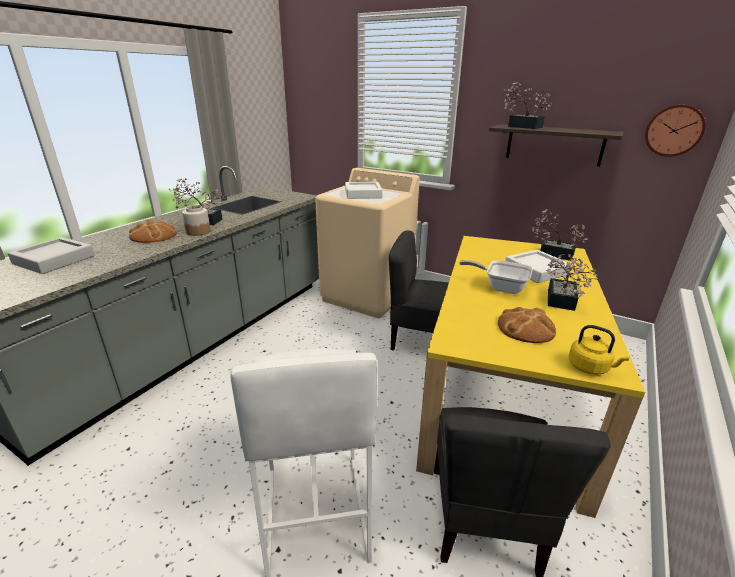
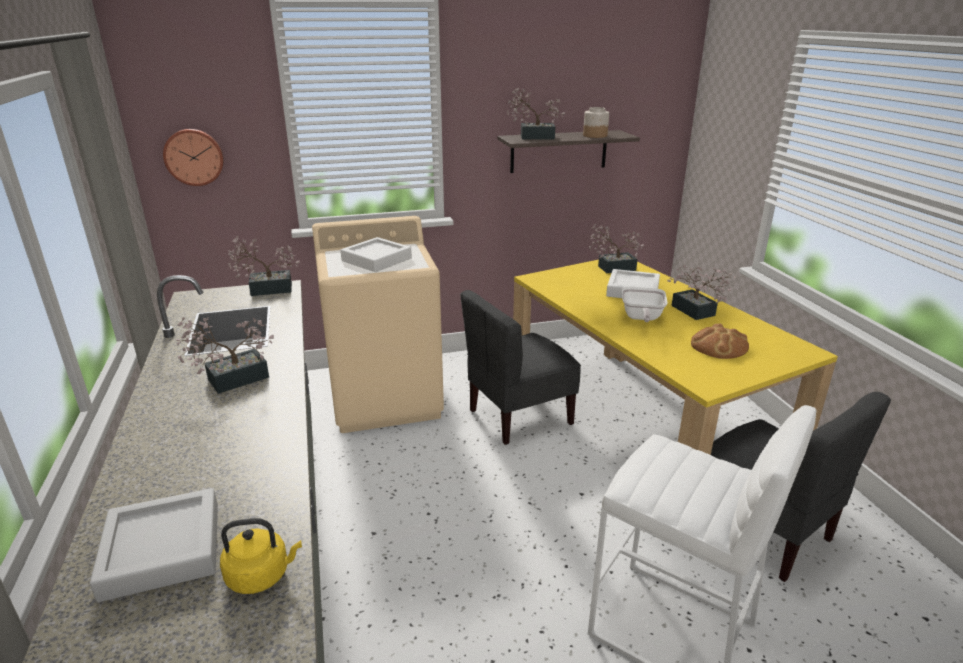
camera: 45 degrees left, 0 degrees up
bread [129,220,177,243] -> none
jar [182,205,211,236] -> jar moved to [583,107,609,138]
frying pan [459,260,533,294] -> frying pan turned 60 degrees counterclockwise [622,287,668,322]
yellow kettle [569,325,629,375] -> yellow kettle moved to [220,518,302,594]
wall clock [645,104,706,157] -> wall clock moved to [163,129,224,186]
none -> potted plant [228,236,300,296]

